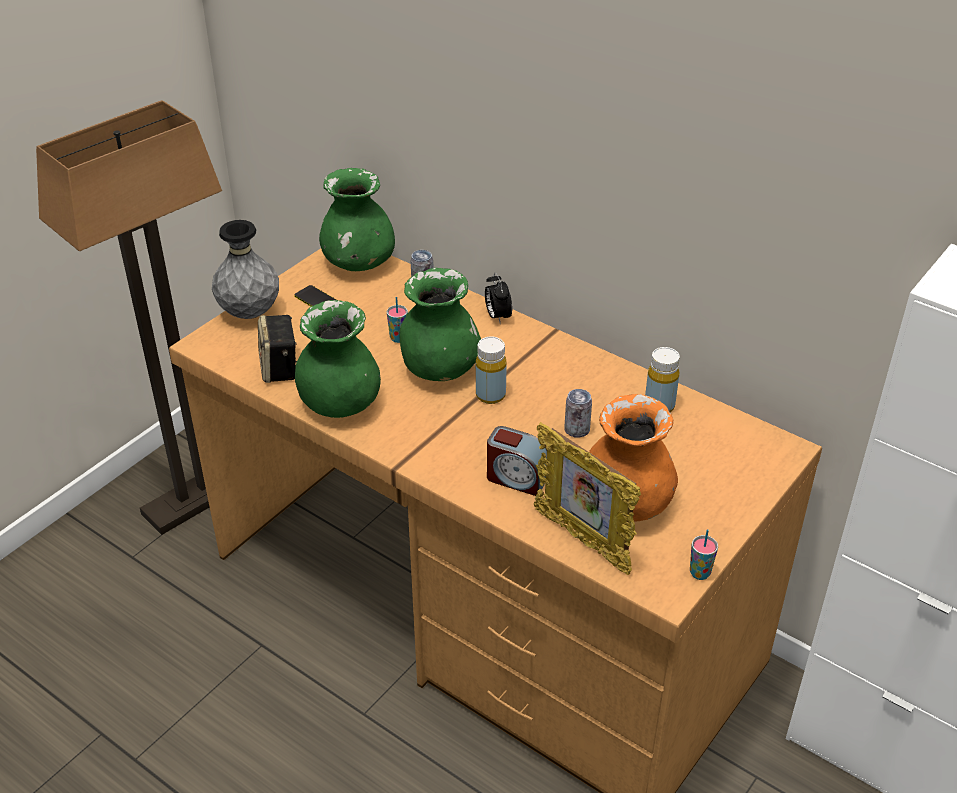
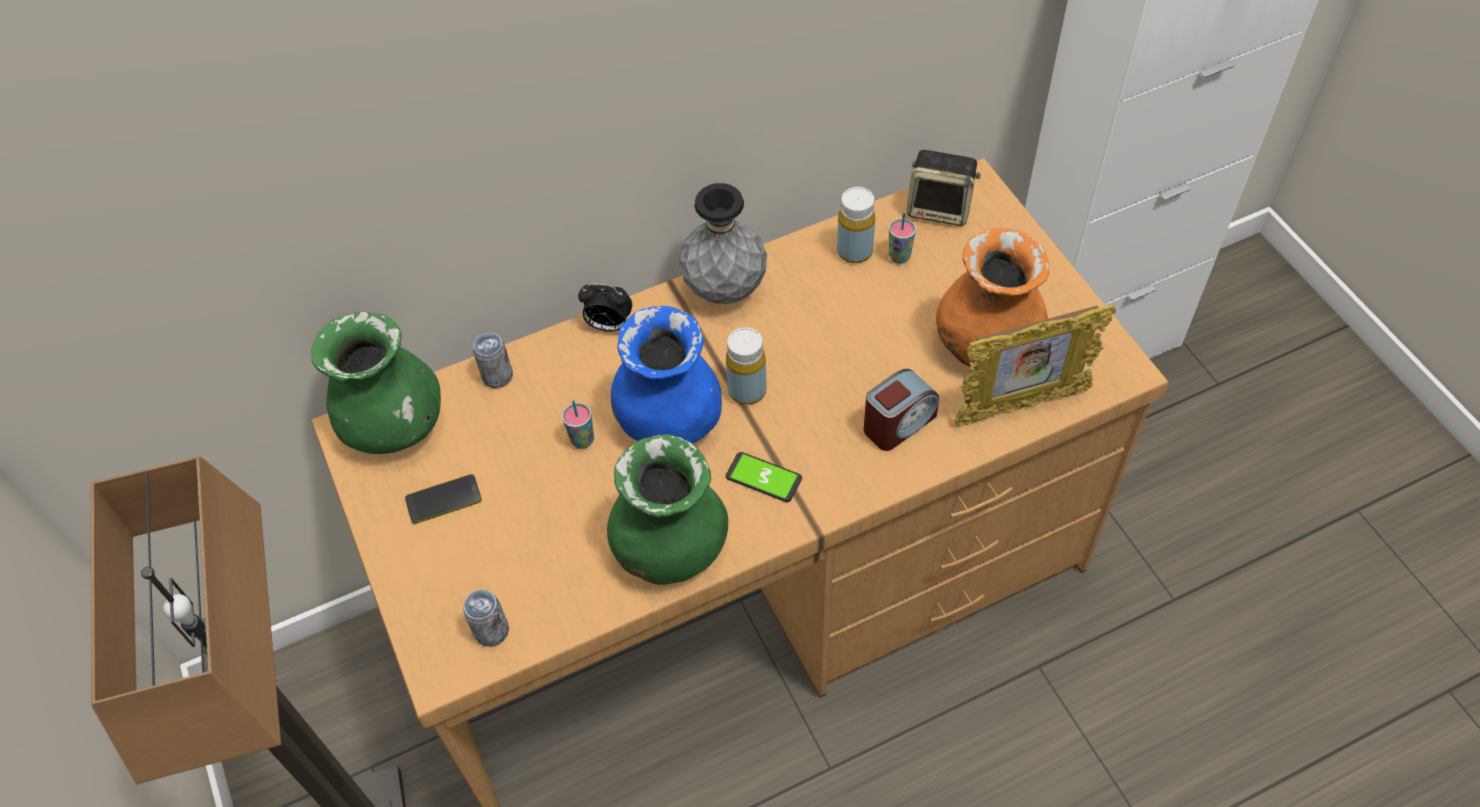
camera: 60 degrees left, 15 degrees up
grey vase [212,220,279,319] -> grey vase moved to [679,183,767,304]
speaker [258,315,297,383] -> speaker moved to [906,150,981,226]
green vase [399,268,481,381] -> blue vase [611,306,722,443]
can [564,389,592,438] -> can moved to [463,589,509,647]
cup [690,529,718,580] -> cup moved to [889,213,916,264]
none -> phone [726,452,802,502]

